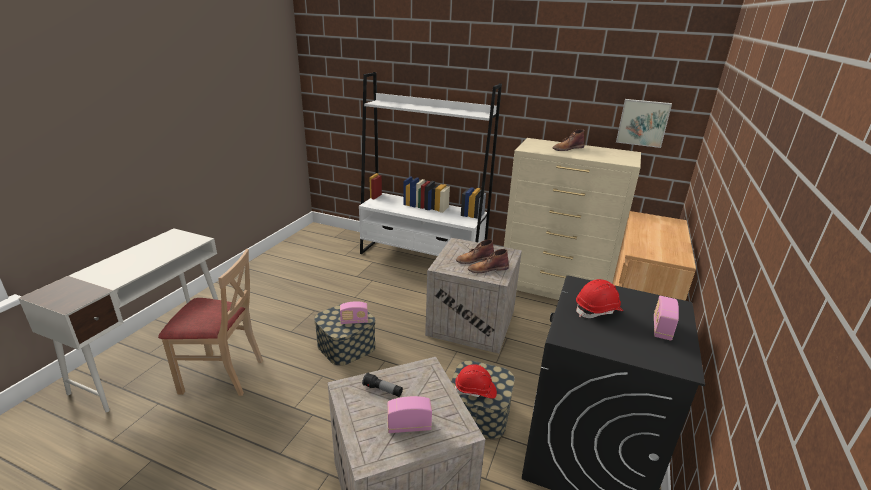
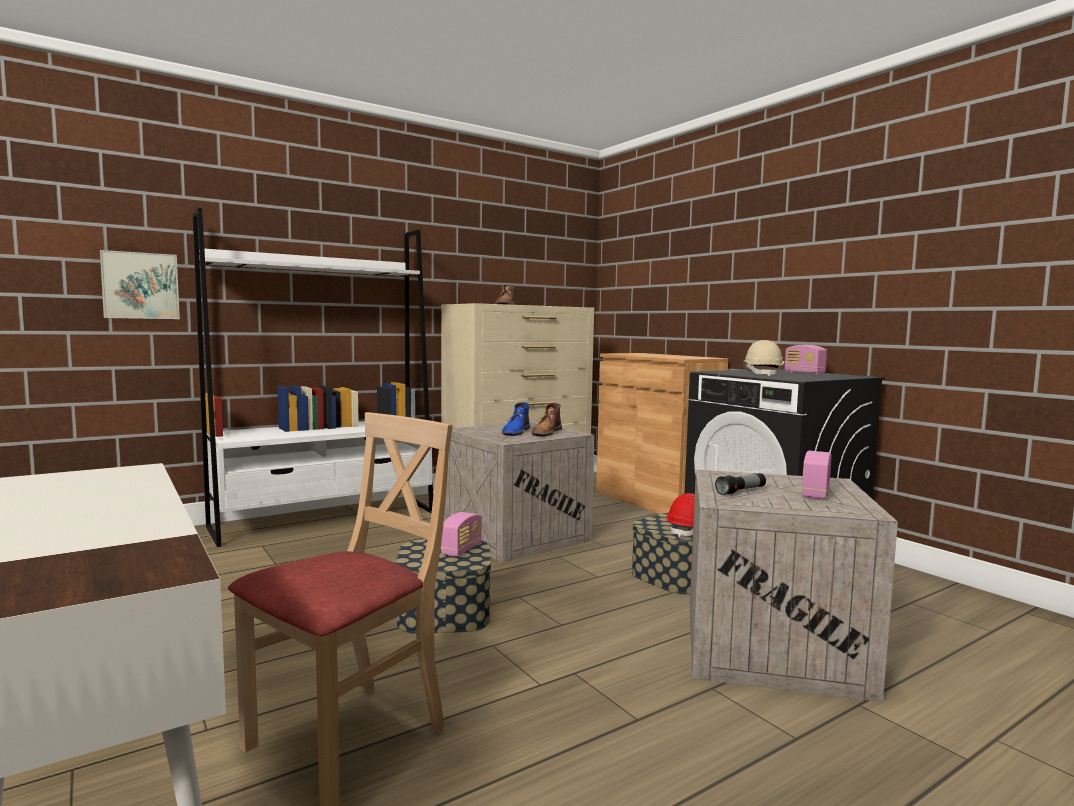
camera: 55 degrees left, 20 degrees down
brown boot [456,239,494,264] -> blue boot [502,402,530,436]
red hard hat [576,279,623,318] -> beige hard hat [743,340,785,376]
picture [616,99,672,148] -> picture moved to [100,250,180,319]

